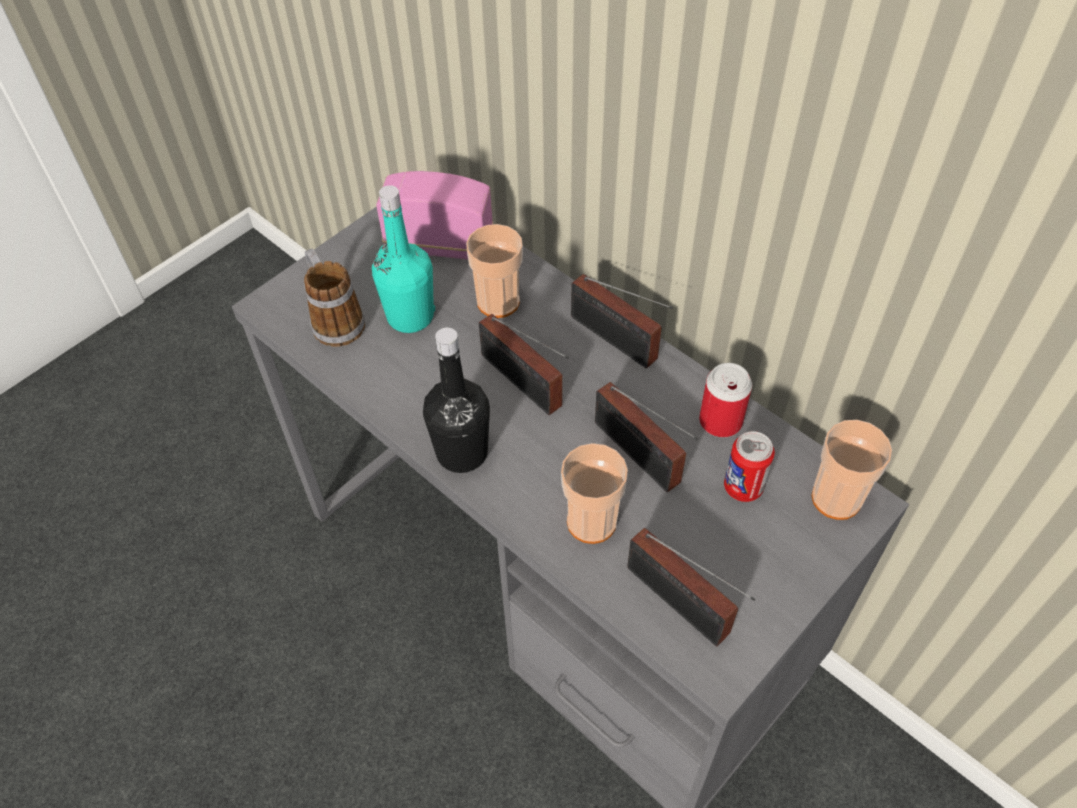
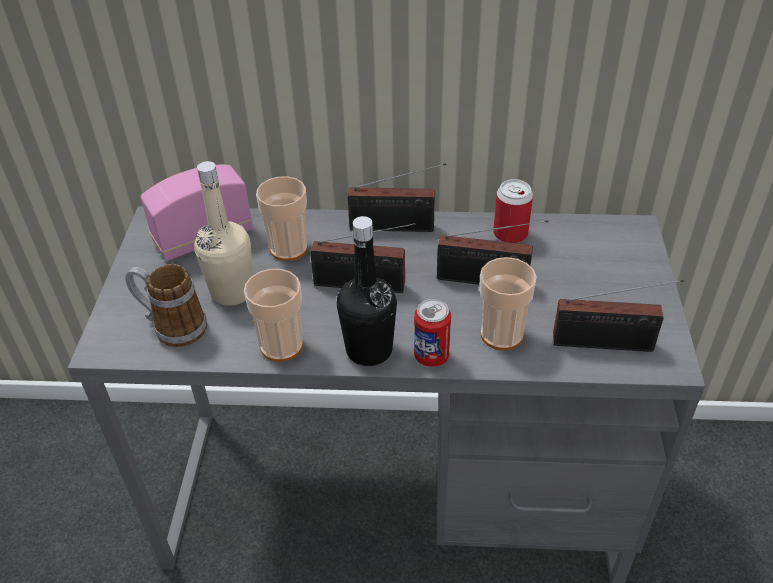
camera: 40 degrees left, 10 degrees down
turquoise bottle [372,185,435,333] -> beige bottle [194,161,253,306]
can [724,431,775,502] -> can moved to [414,299,451,367]
cup [812,420,892,520] -> cup moved to [244,269,303,362]

